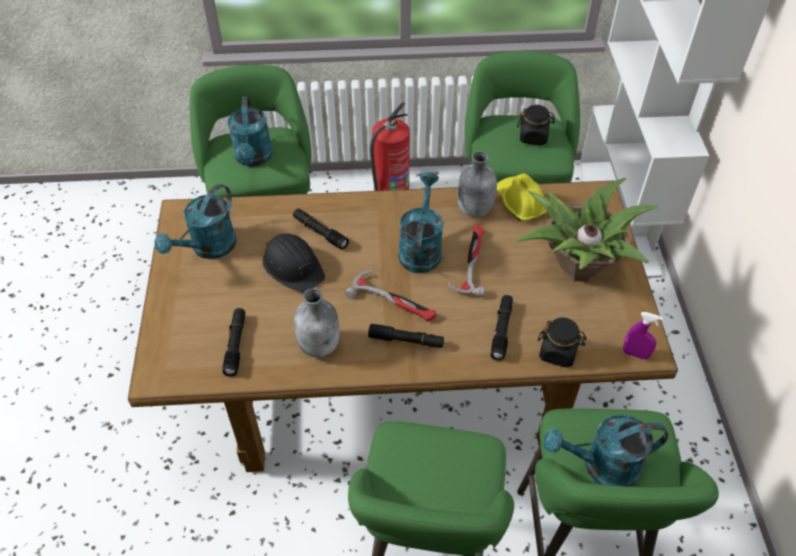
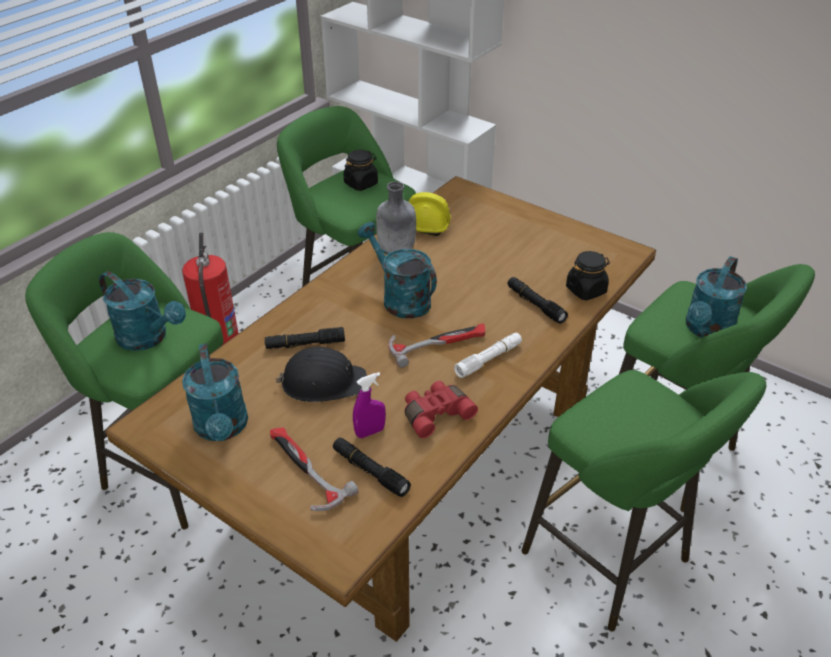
camera: 50 degrees left, 10 degrees down
grey bottle [294,288,339,357] -> red binoculars [405,381,478,438]
black flashlight [368,324,444,348] -> white flashlight [454,333,522,378]
hammer [448,225,485,297] -> hammer moved to [270,427,359,511]
potted plant [516,178,658,282] -> none
purple spray bottle [623,312,663,360] -> purple spray bottle moved to [353,372,386,438]

